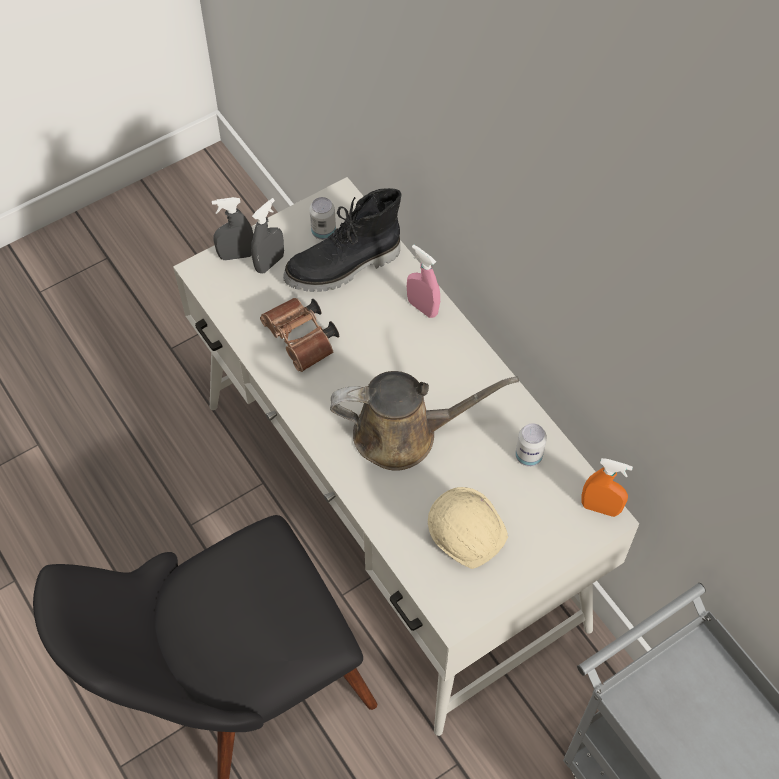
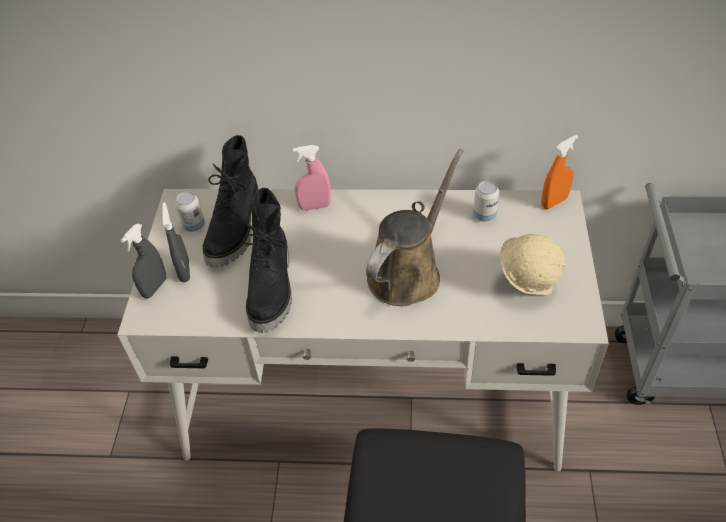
camera: 50 degrees left, 10 degrees down
brown binoculars [260,298,339,372] -> black boot [243,188,292,333]

